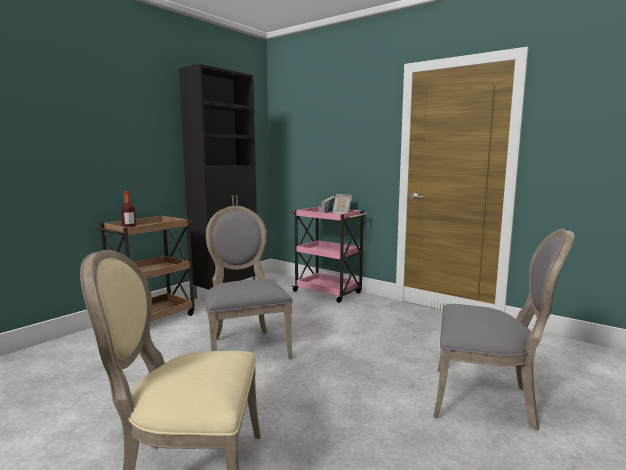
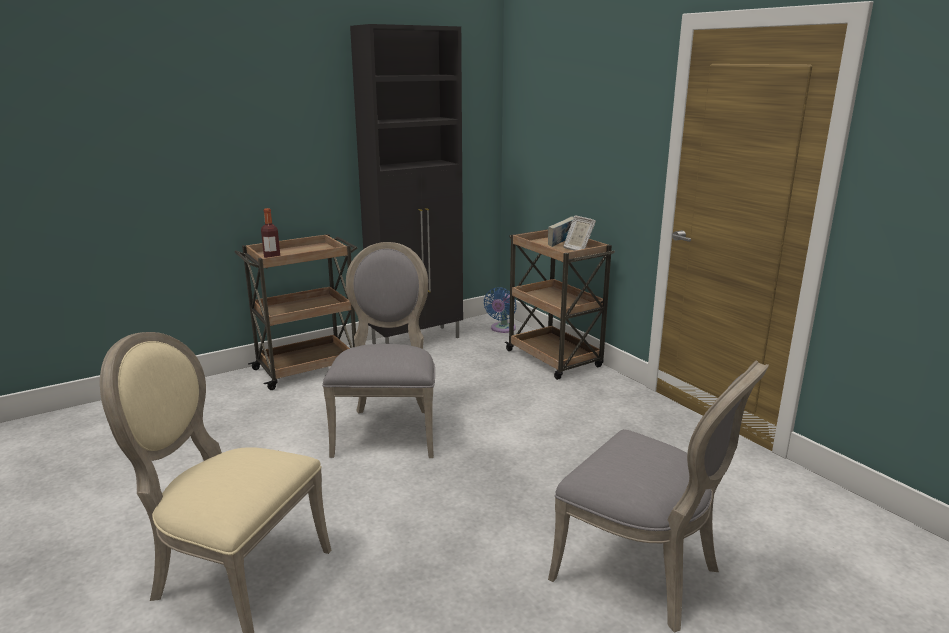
camera: 20 degrees right, 10 degrees up
pink cart [292,206,367,303] -> brown cart [505,229,615,380]
none -> blue fan [484,288,517,333]

